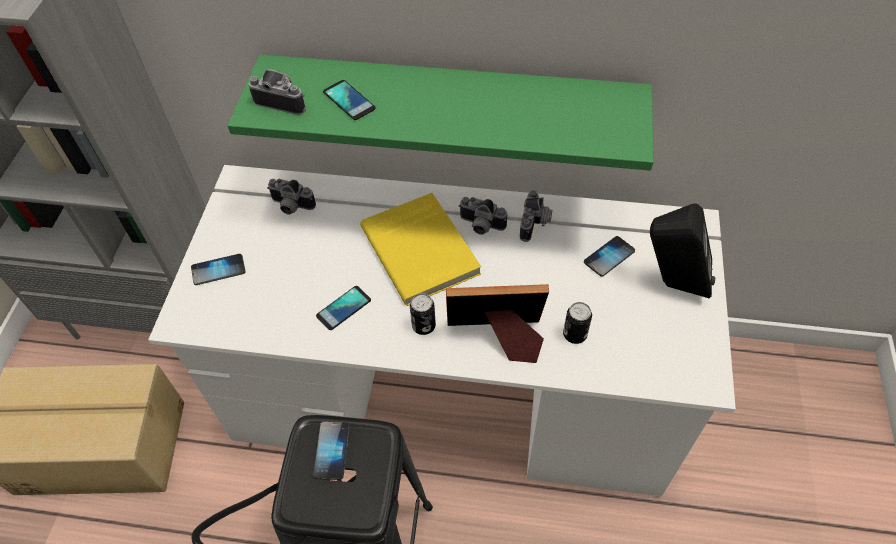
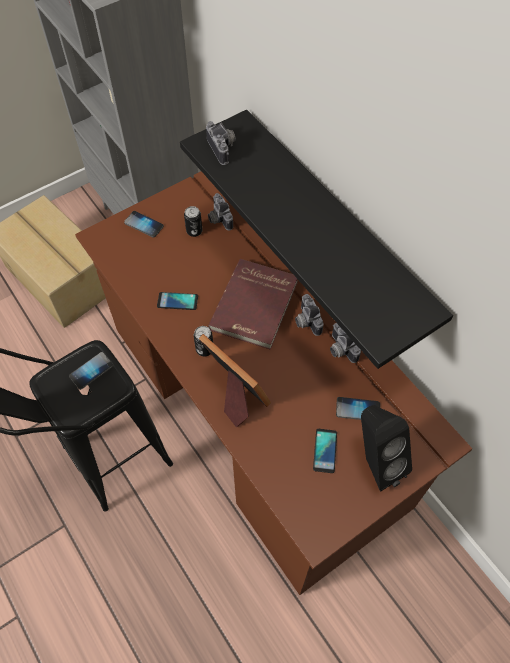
camera: 45 degrees right, 5 degrees up
white desk [148,165,736,497] -> brown desk [75,171,472,595]
green shelf [227,55,654,171] -> black shelf [180,110,453,369]
phone [323,80,375,120] -> phone moved to [313,429,337,473]
yellow book [360,193,481,306] -> red book [208,259,298,350]
camera [520,190,552,242] -> camera turned 90 degrees clockwise [330,323,361,363]
can [563,302,592,344] -> can moved to [184,206,202,237]

